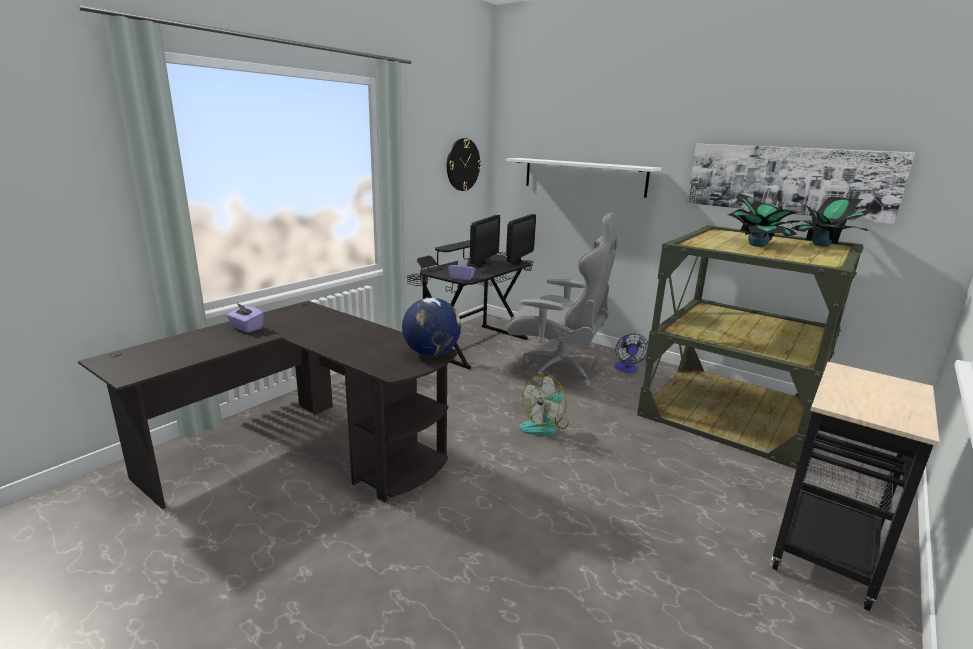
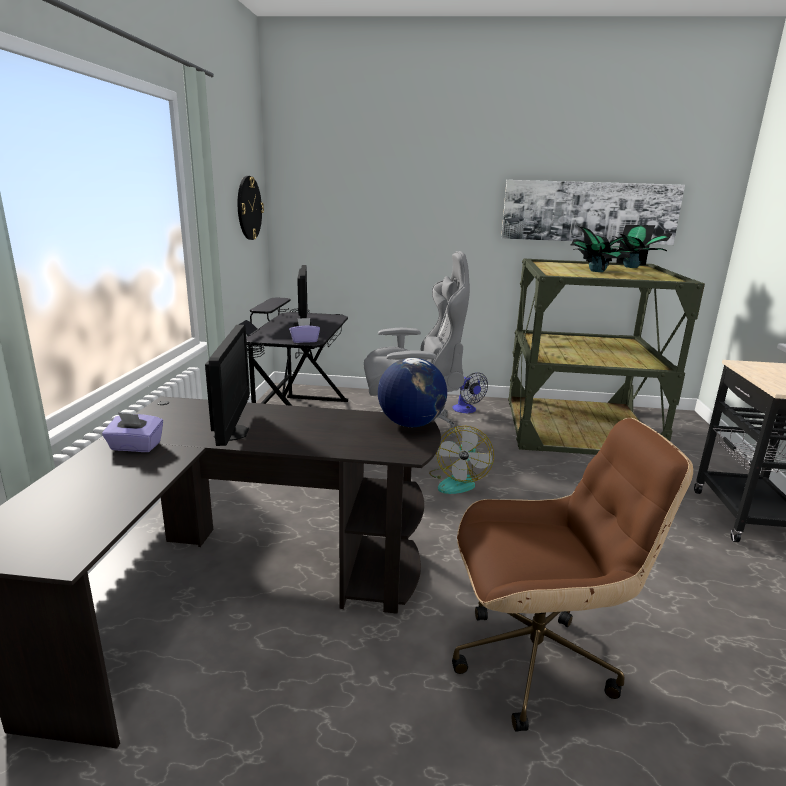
camera: 30 degrees left, 0 degrees up
white shelf [506,158,662,198] -> none
monitor [506,214,536,265] -> monitor moved to [205,325,250,446]
none -> brown office chair [452,418,693,732]

